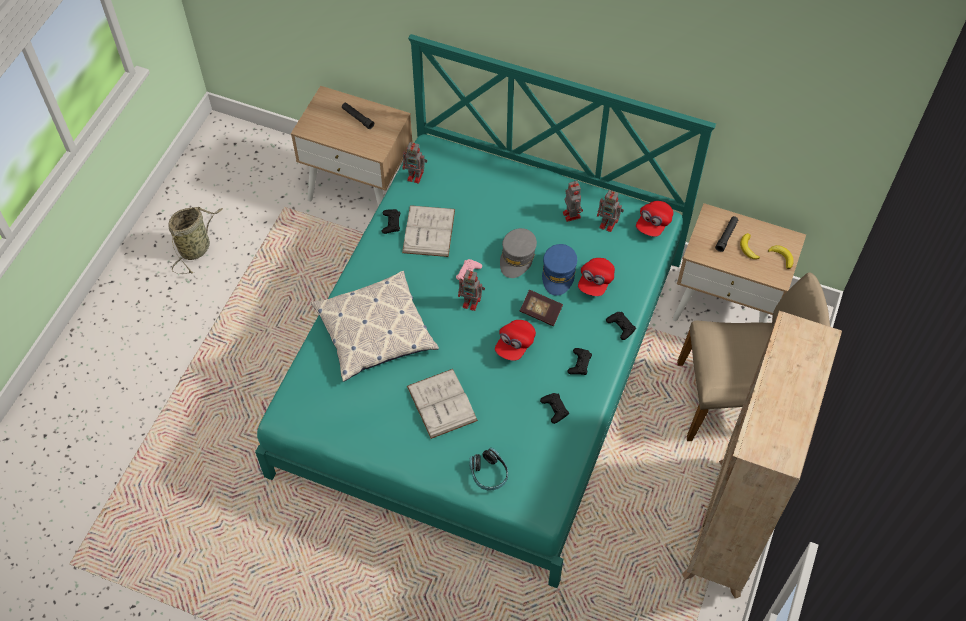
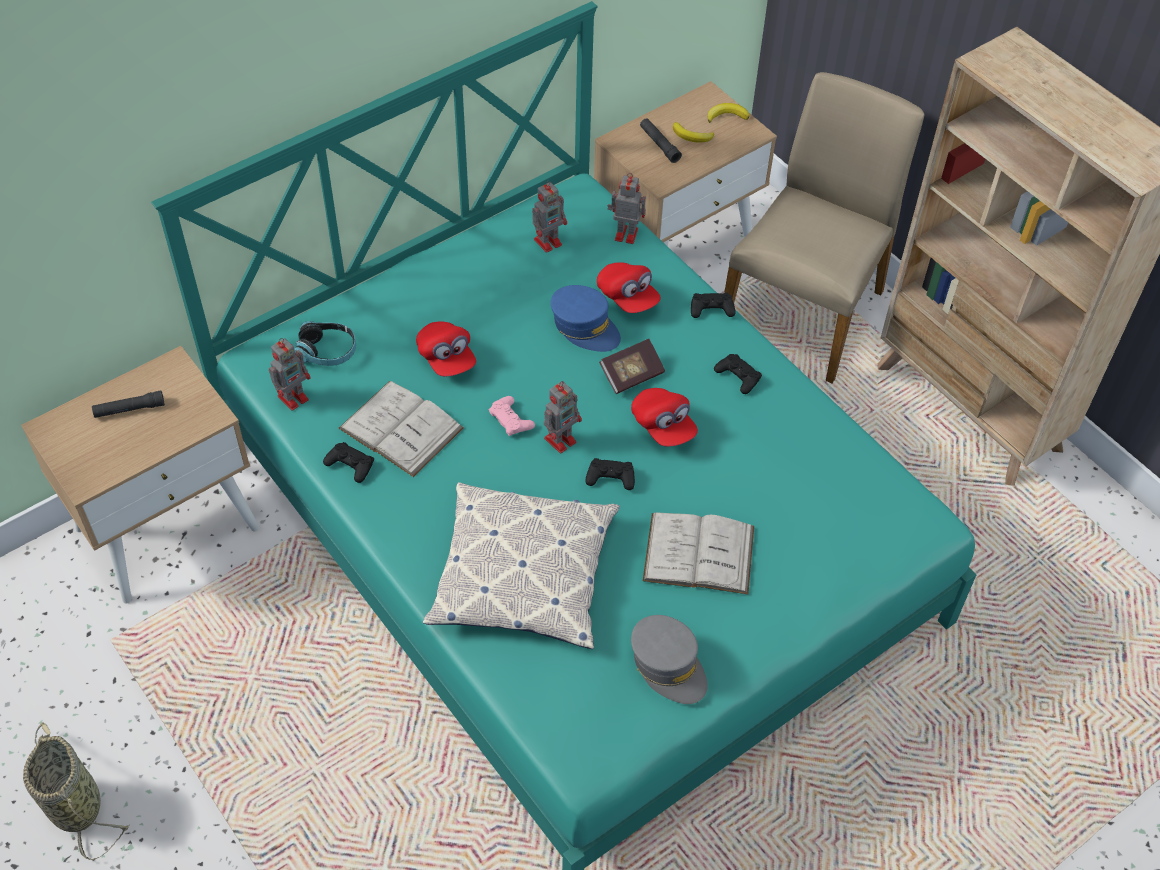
camera: 60 degrees left, 5 degrees down
headphones [470,448,508,490] -> headphones moved to [294,321,356,366]
grey cap [500,228,537,278] -> grey cap moved to [631,615,708,704]
black game controller [540,393,569,424] -> black game controller moved to [586,458,635,490]
toy robot [563,181,583,222] -> toy robot moved to [608,173,646,244]
red cap [636,201,673,237] -> red cap moved to [416,322,476,376]

